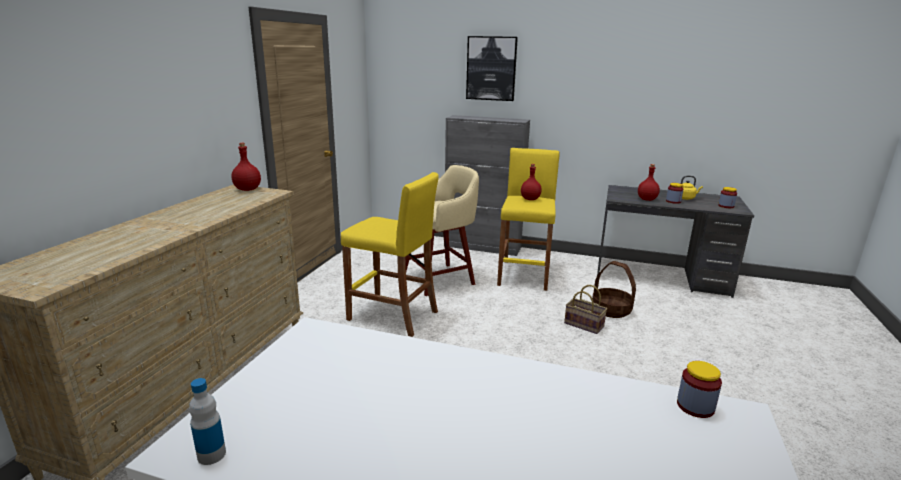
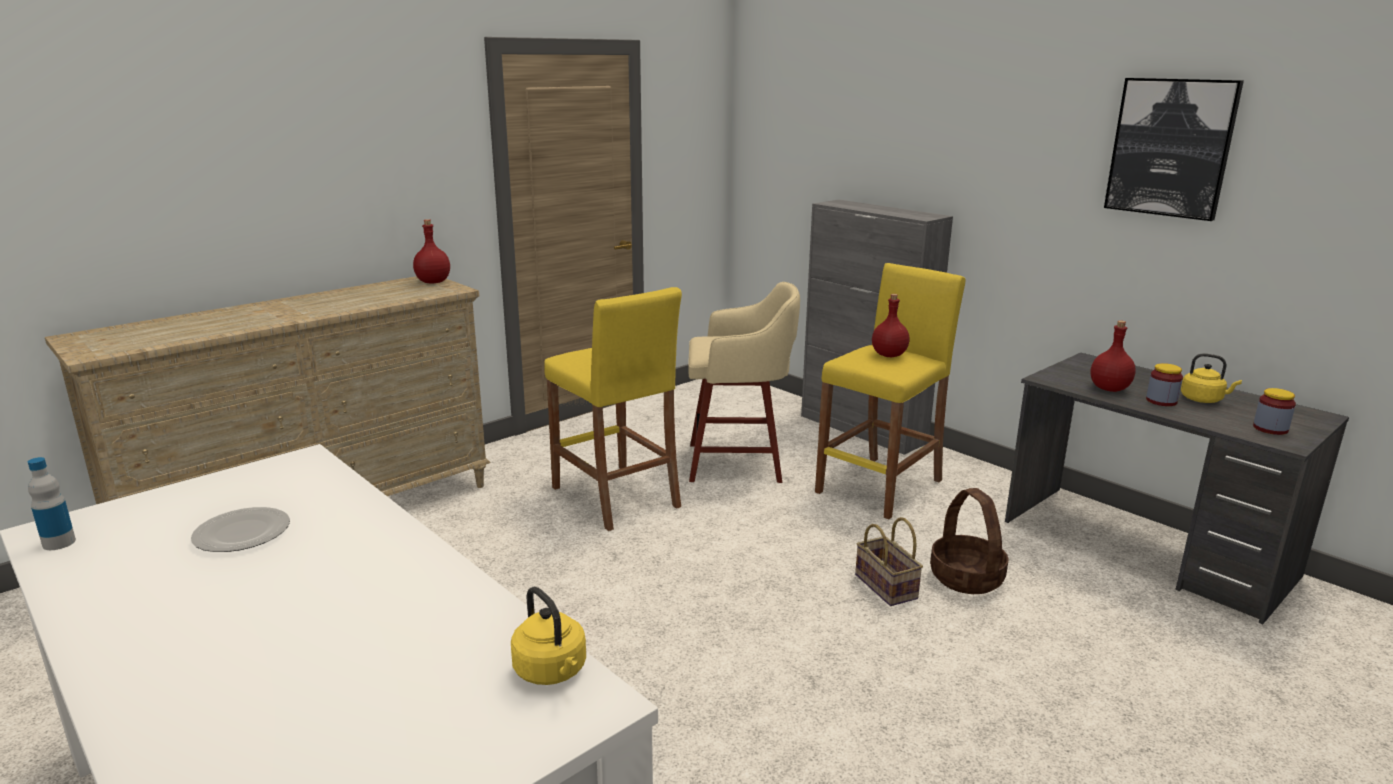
camera: 30 degrees right, 0 degrees up
picture [466,36,518,101] -> picture moved to [1104,78,1244,221]
jar [677,361,722,418] -> yellow kettle [511,586,586,685]
none -> plate [191,507,290,552]

